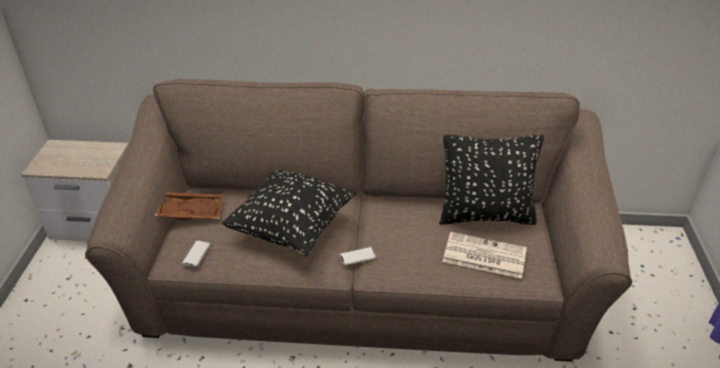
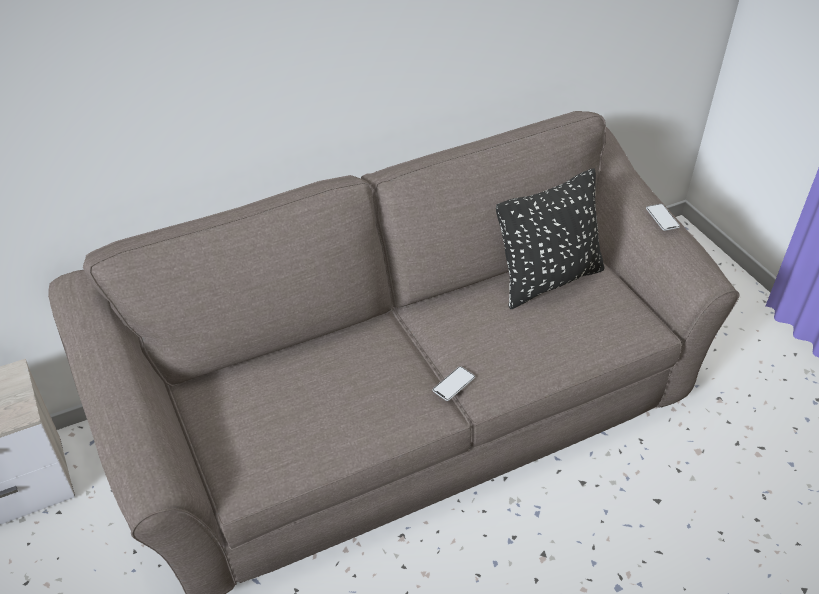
camera: 30 degrees left, 5 degrees up
brown tray [155,192,223,220] -> none
phone [181,240,211,267] -> phone moved to [646,204,680,231]
black pillow [222,170,355,256] -> none
newspaper [443,232,527,279] -> none

